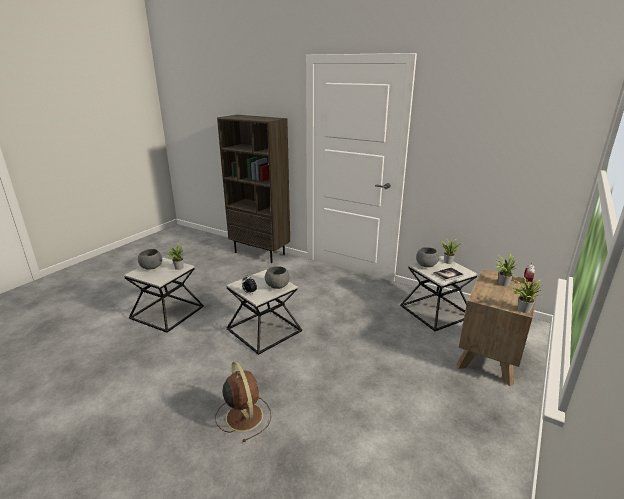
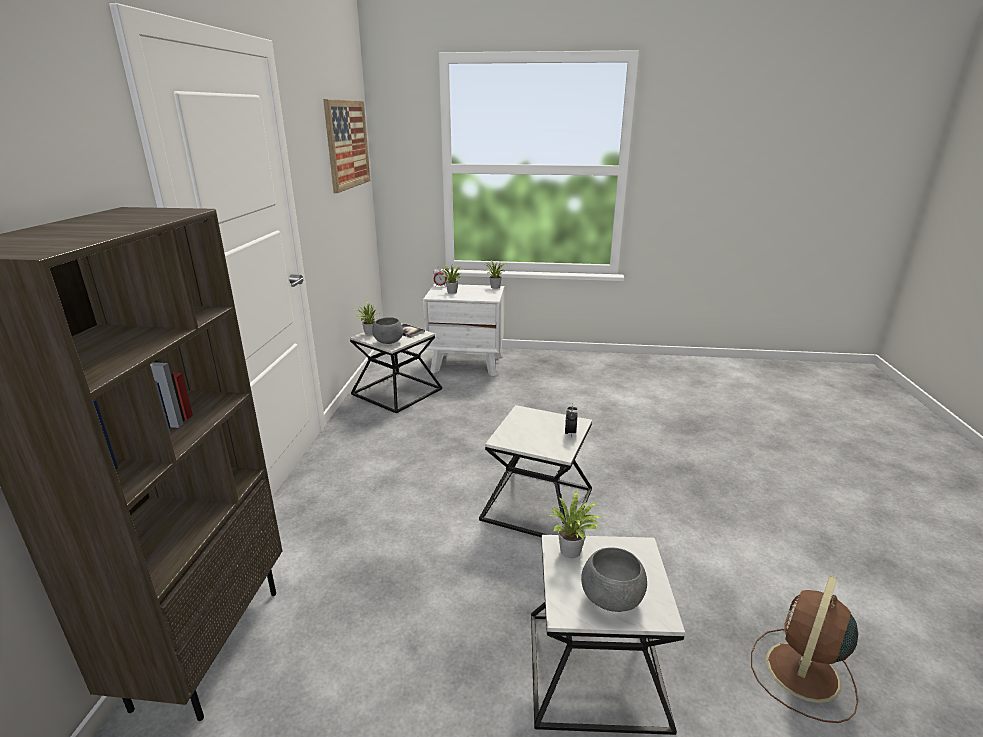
camera: 115 degrees left, 0 degrees up
brown fan [215,361,271,442] -> brown fan moved to [751,576,858,723]
grey bowl [265,266,290,289] -> none
brown nightstand [456,269,539,386] -> white nightstand [423,284,504,376]
none -> picture [323,99,370,193]

